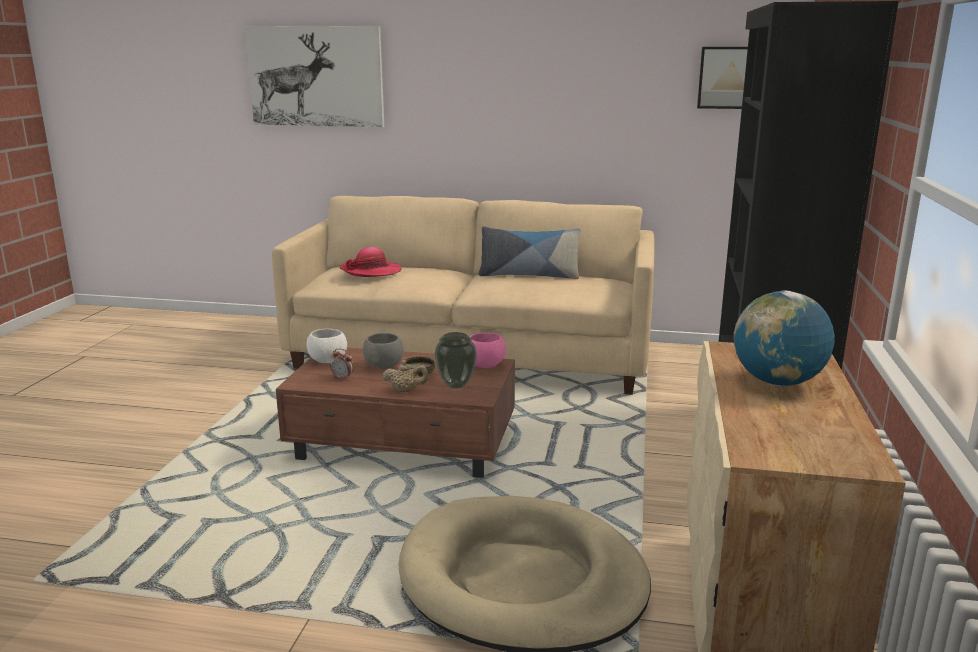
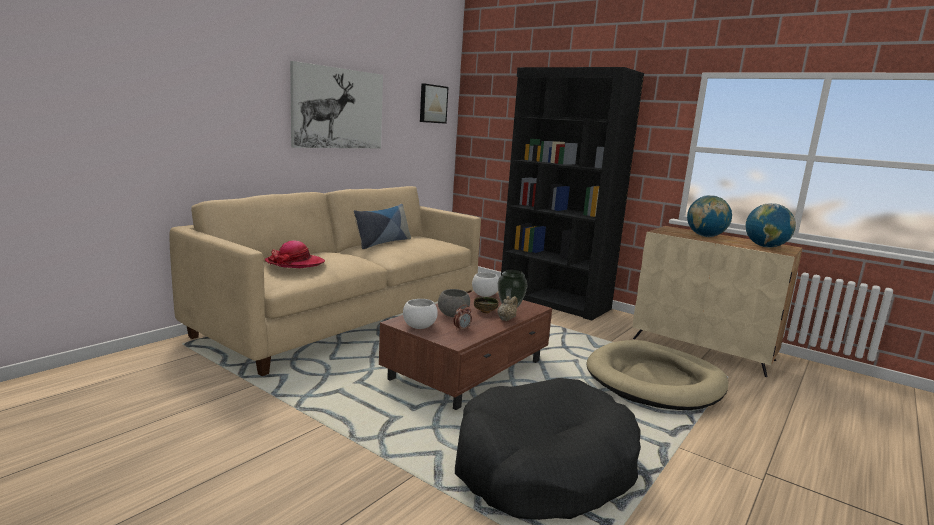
camera: 65 degrees left, 5 degrees down
picture [245,26,384,127] -> picture moved to [290,61,383,148]
pink bowl [470,333,506,368] -> white bowl [472,272,499,297]
none -> black dog bed [455,378,641,520]
none -> globe [745,203,796,248]

